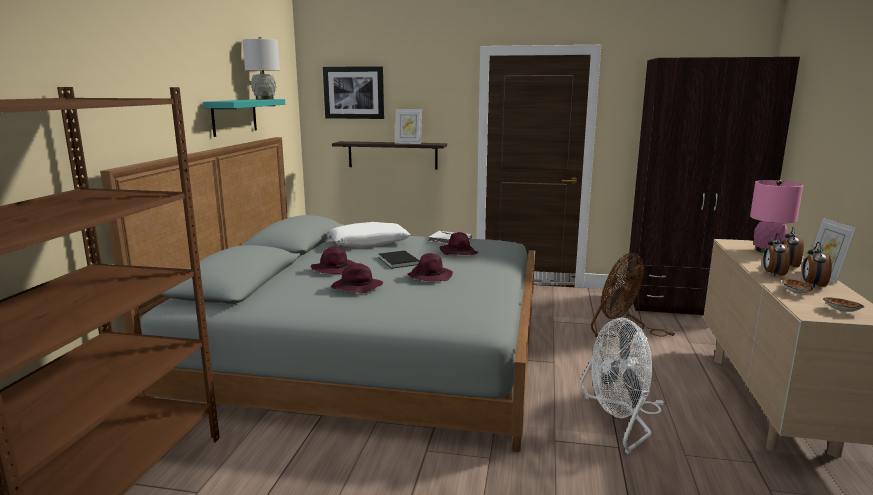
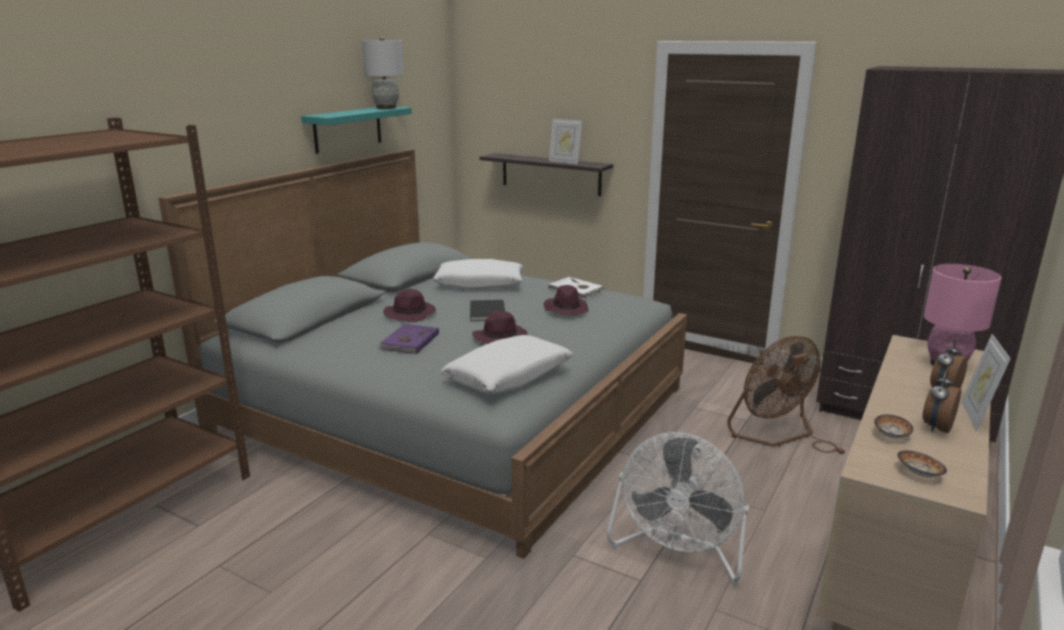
camera: 20 degrees right, 5 degrees up
picture [323,66,384,119] -> none
purple hat [331,263,383,294] -> purple book [378,324,439,354]
white fan [580,318,665,454] -> white fan turned 75 degrees counterclockwise [607,432,749,586]
alarm clock [763,233,791,277] -> none
none -> white pillow [441,335,573,394]

